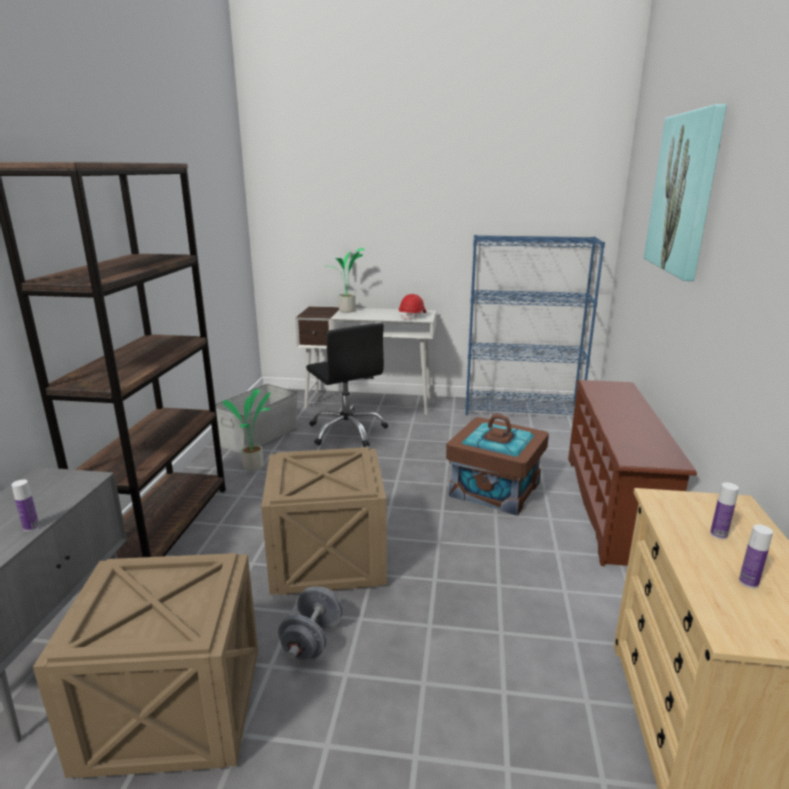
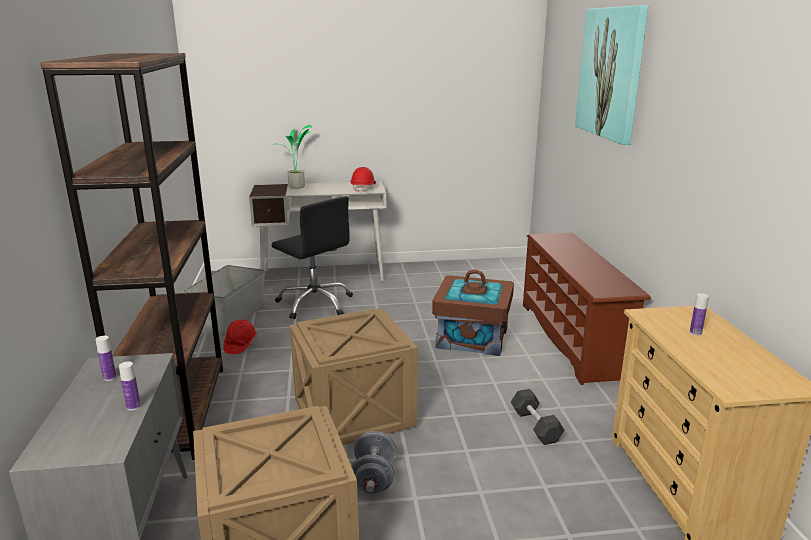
camera: 15 degrees left, 0 degrees up
potted plant [222,389,271,471] -> red hard hat [223,319,257,354]
blue bookcase [465,235,605,415] -> none
bottle [739,524,773,588] -> bottle moved to [95,336,116,381]
none -> black dumbbell [511,389,565,445]

